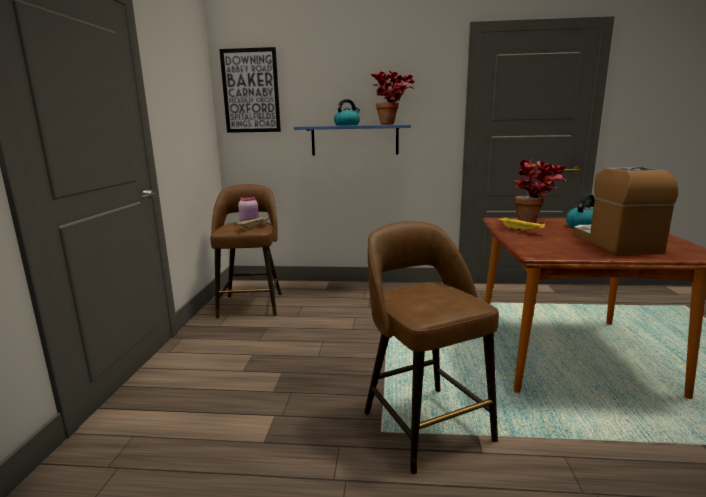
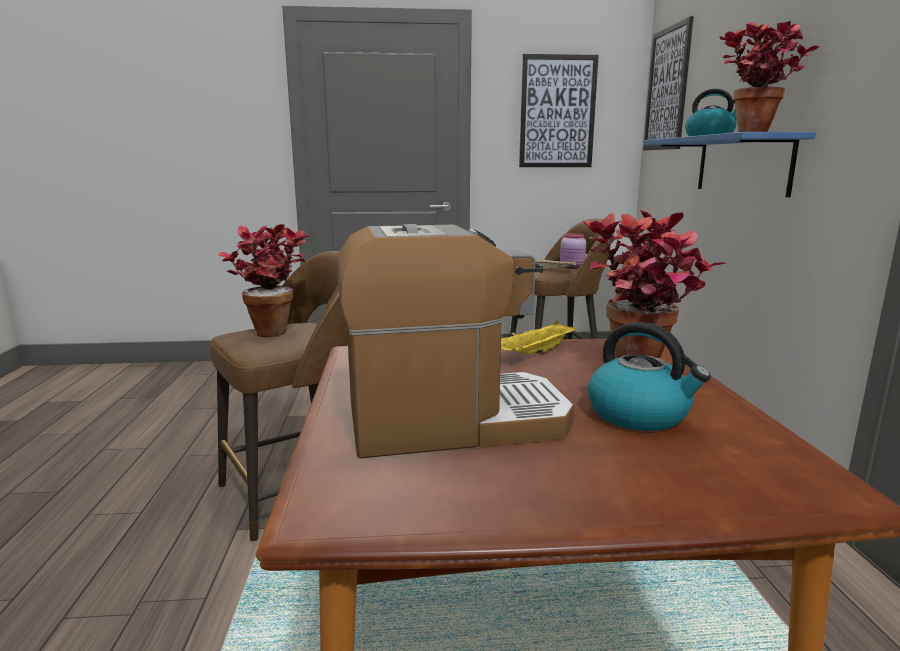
camera: 80 degrees right, 0 degrees up
none -> potted plant [218,224,309,337]
none -> picture [519,54,599,167]

